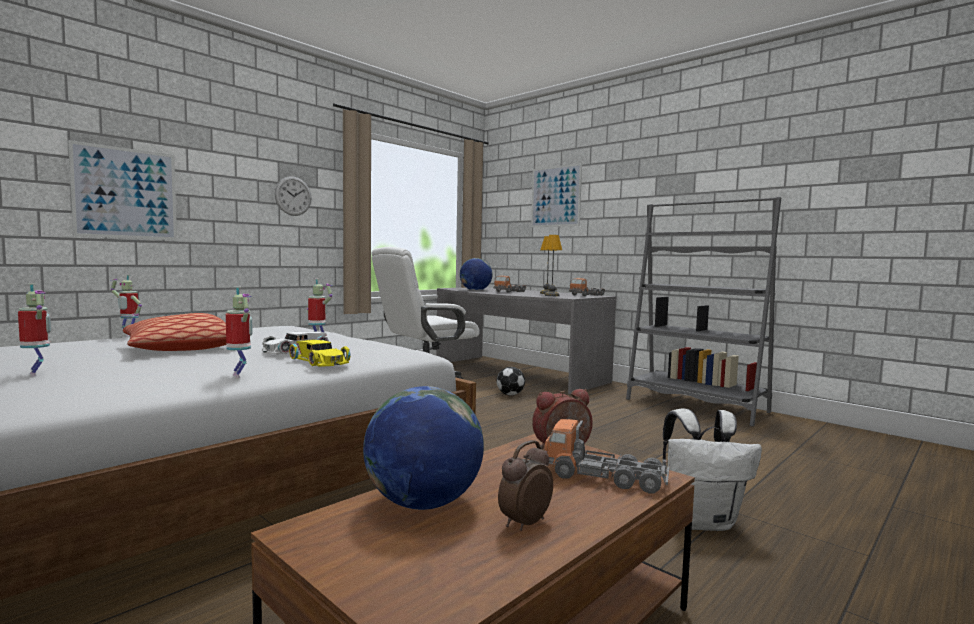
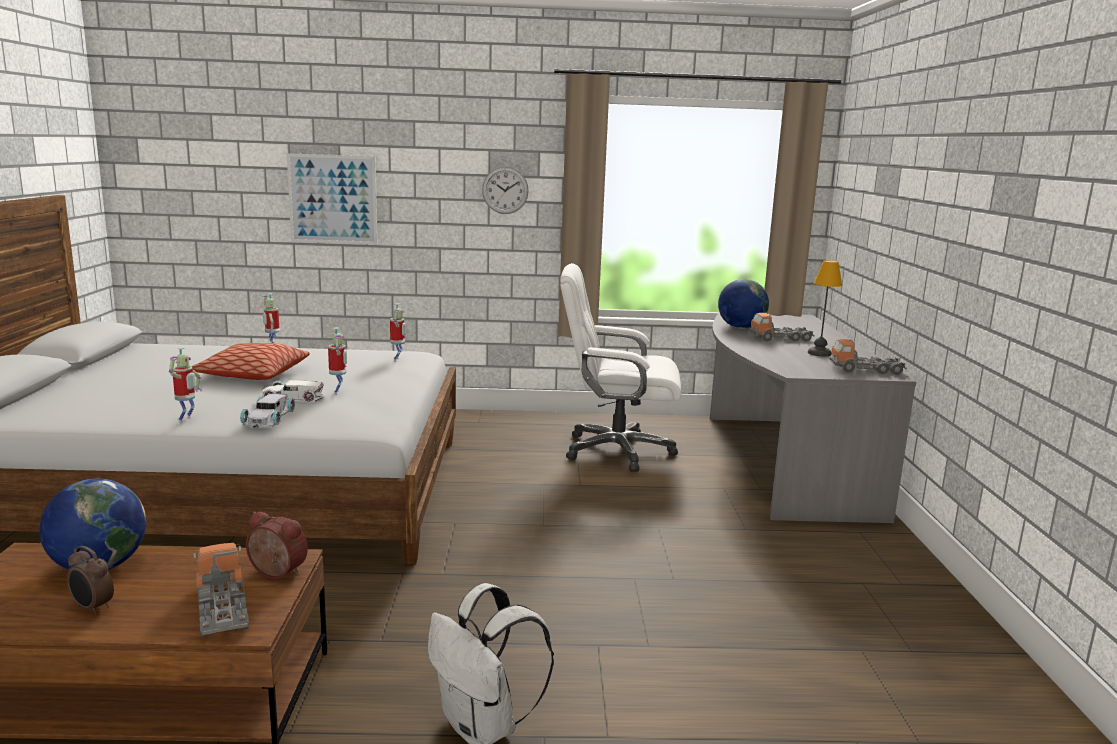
camera: 45 degrees right, 10 degrees up
toy robot [18,284,51,377] -> toy robot moved to [390,303,407,362]
yellow toy car [289,340,351,367] -> white toy car [240,393,295,428]
football [497,367,525,395] -> none
alarm clock [498,440,553,531] -> alarm clock turned 150 degrees counterclockwise [67,546,114,615]
picture [531,163,582,227] -> none
table lamp [544,235,562,296] -> none
grey bookcase [626,197,781,426] -> none

